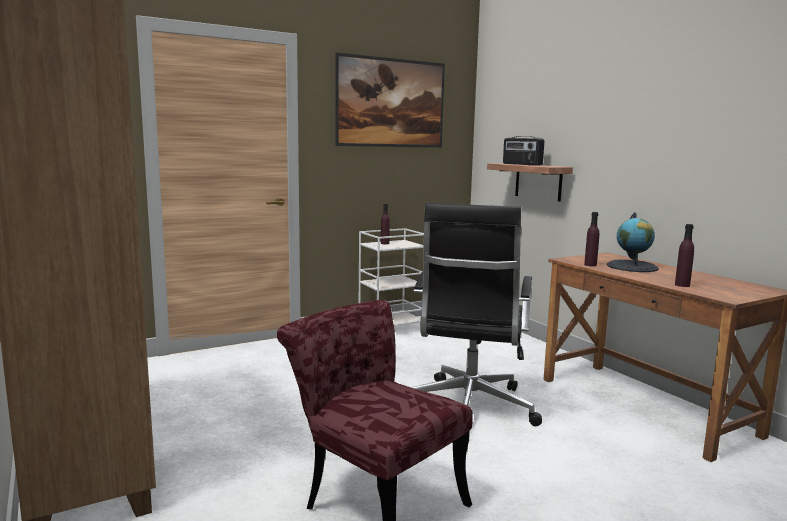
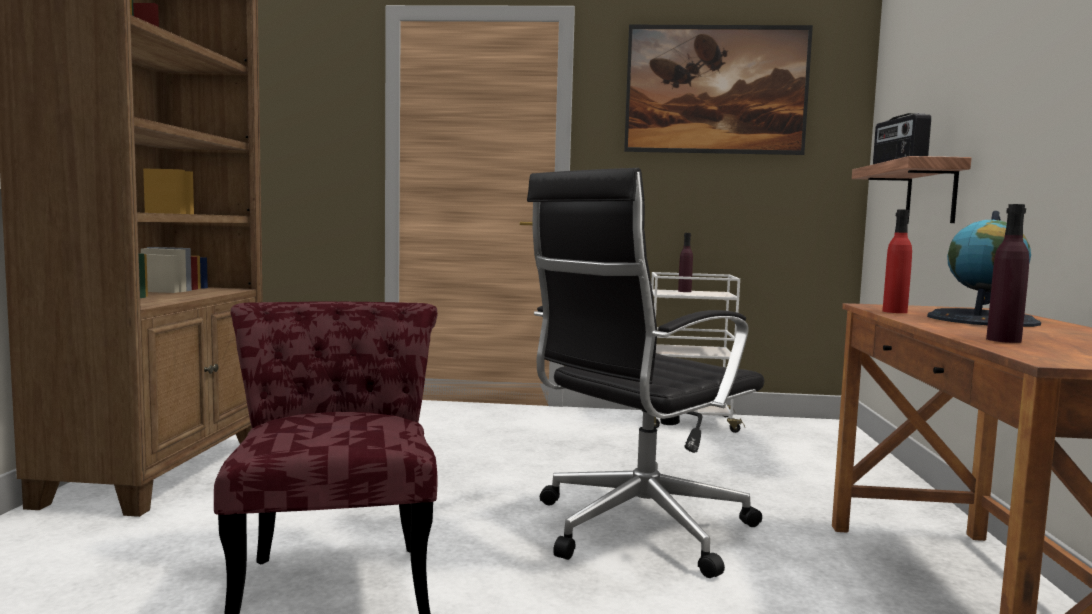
camera: 35 degrees right, 5 degrees down
purple bottle [584,212,599,266] -> red bottle [882,210,912,313]

